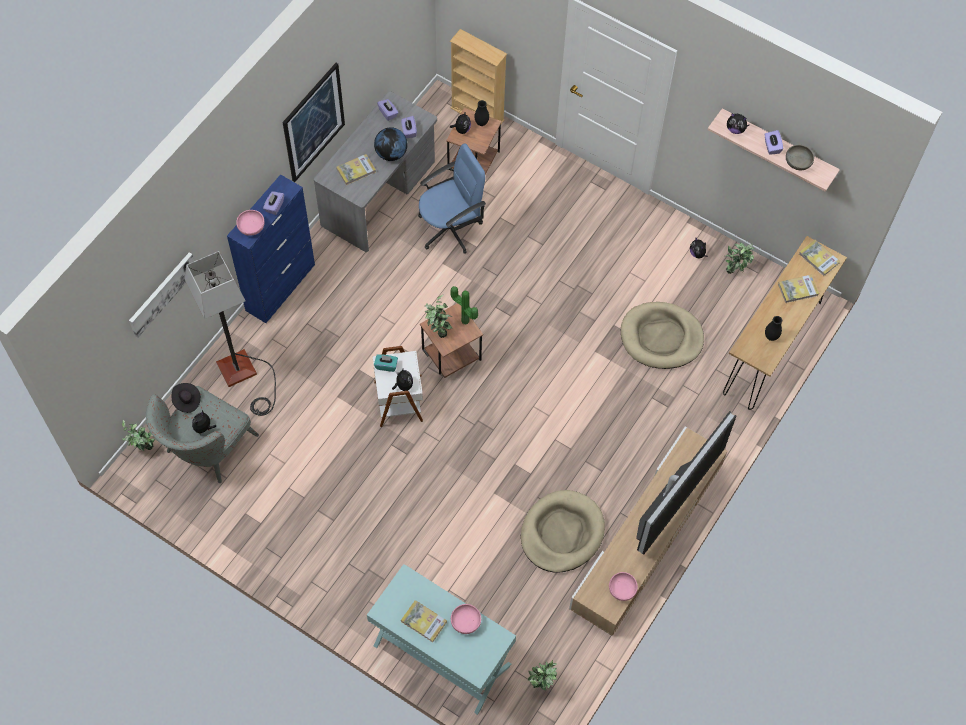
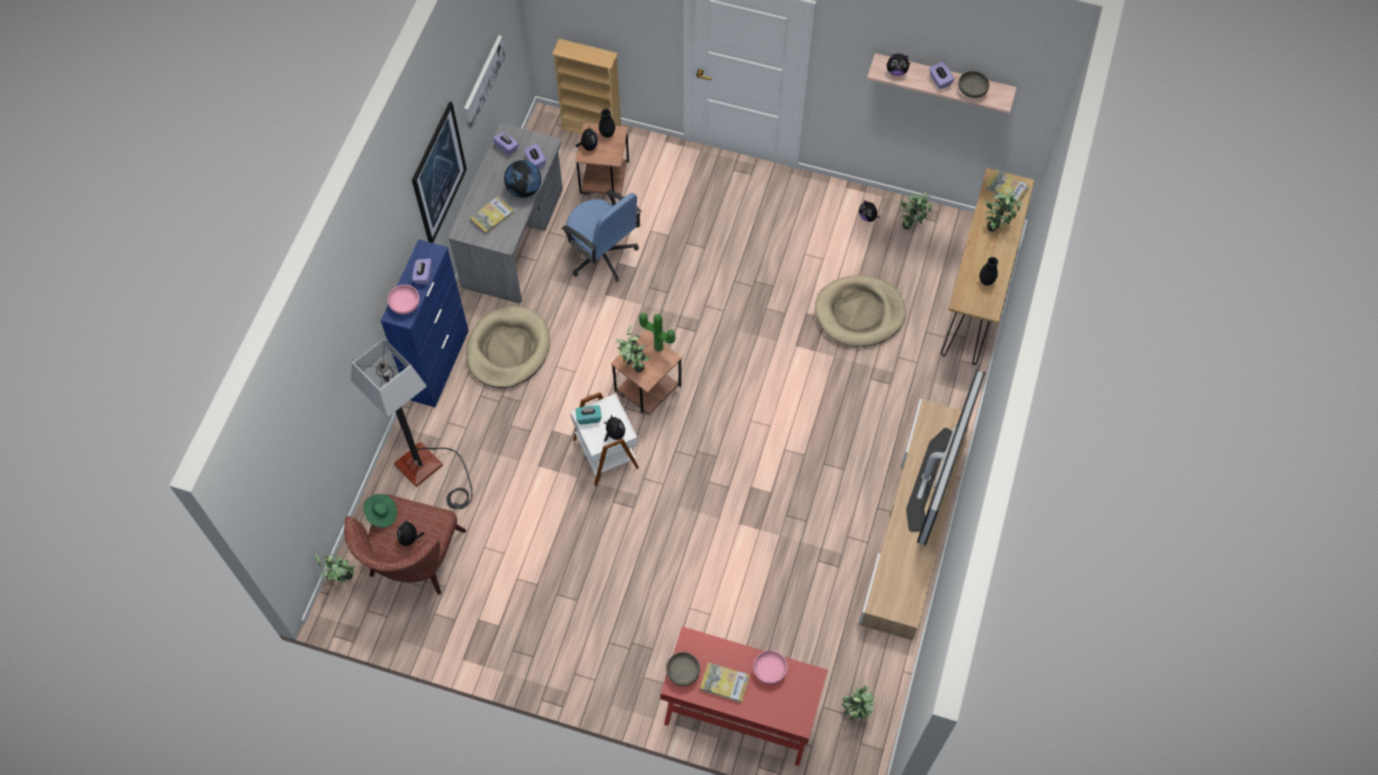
camera: 15 degrees left, 0 degrees up
picture [129,252,194,338] -> picture moved to [464,35,506,129]
grey armchair [146,386,259,483] -> brown armchair [344,495,466,595]
black hat [172,383,201,413] -> green hat [363,494,397,528]
turquoise console table [367,564,516,715] -> red console table [660,626,828,766]
blue office chair [418,144,486,254] -> blue office chair turned 90 degrees clockwise [562,190,642,282]
beige dog bed [521,490,605,573] -> beige dog bed moved to [466,306,550,388]
pink bowl [609,572,638,601] -> none
book [778,275,819,303] -> potted plant [985,189,1023,232]
none -> grey bowl [666,652,700,686]

